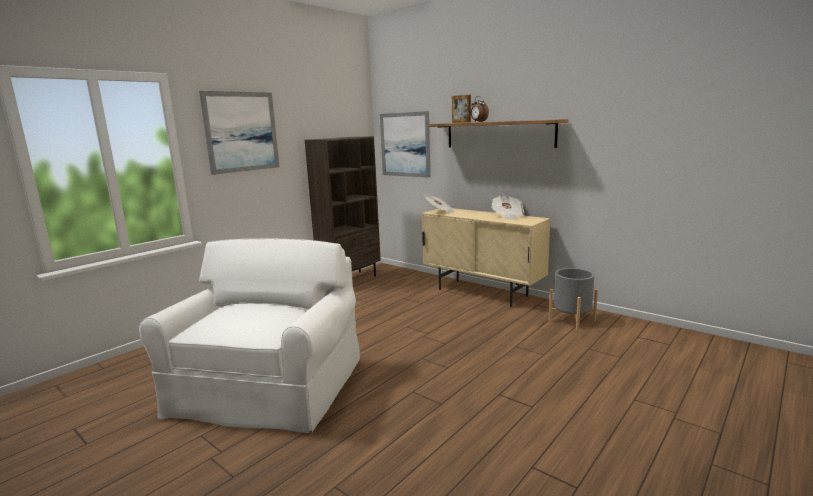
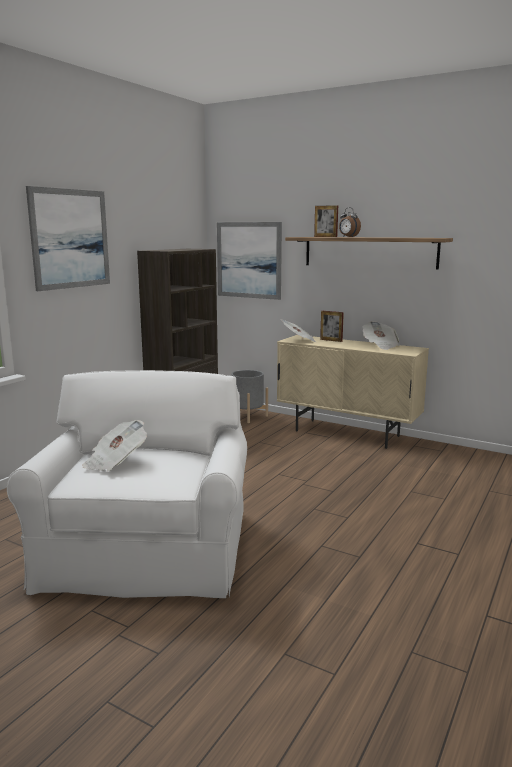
camera: 10 degrees left, 0 degrees up
grey planter [549,268,598,330] -> grey planter moved to [231,370,268,423]
none -> newspaper [82,420,147,471]
none -> picture frame [320,311,344,342]

